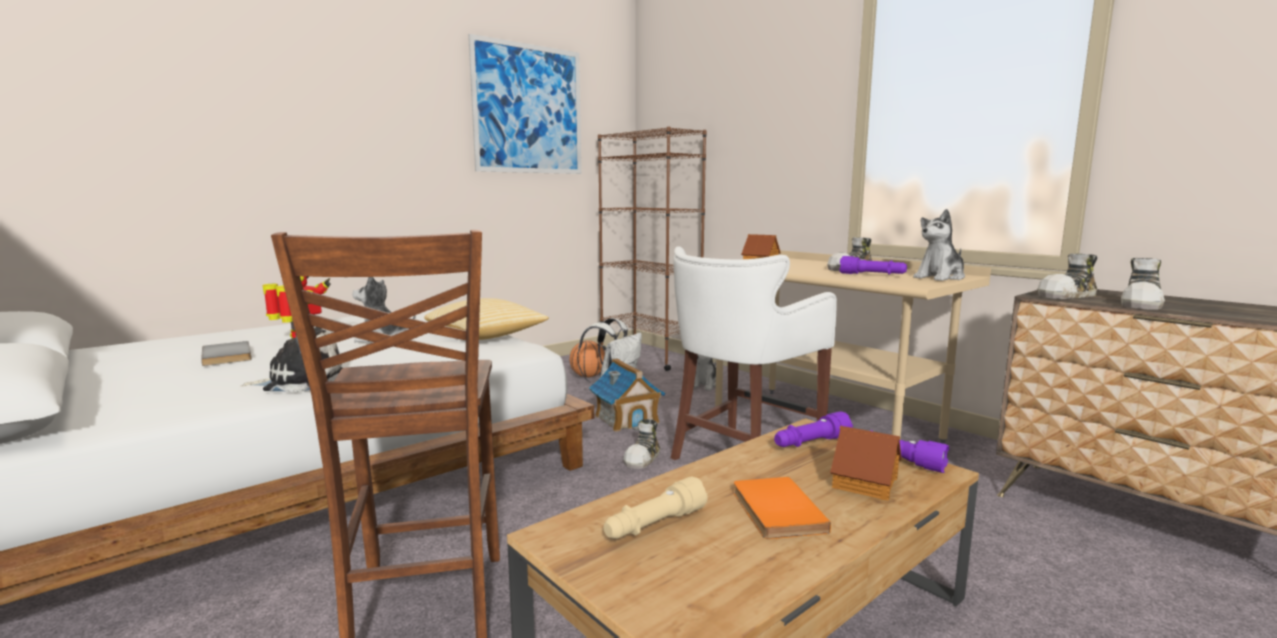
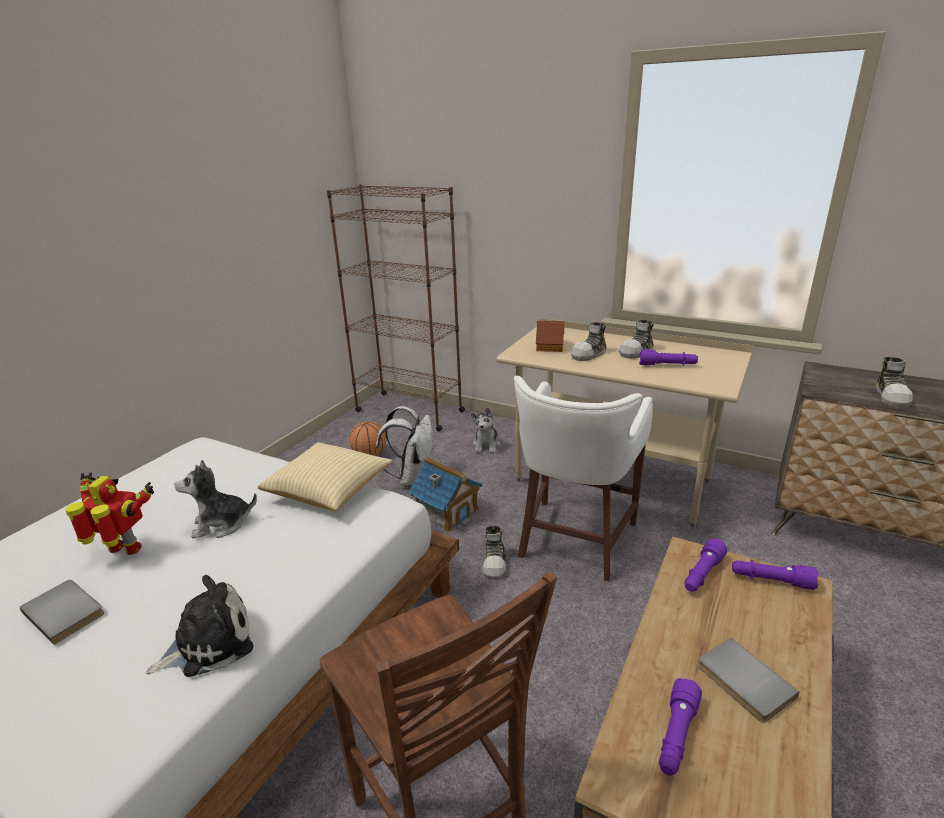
camera: 20 degrees left, 15 degrees up
picture [468,34,581,174] -> none
beige flashlight [604,477,708,539] -> purple flashlight [659,678,702,776]
orange book [734,477,831,539] -> grey book [698,638,799,723]
toy house [830,426,901,501] -> none
plush toy [913,209,965,281] -> none
shoe [1037,254,1097,299] -> shoe moved to [571,322,607,361]

